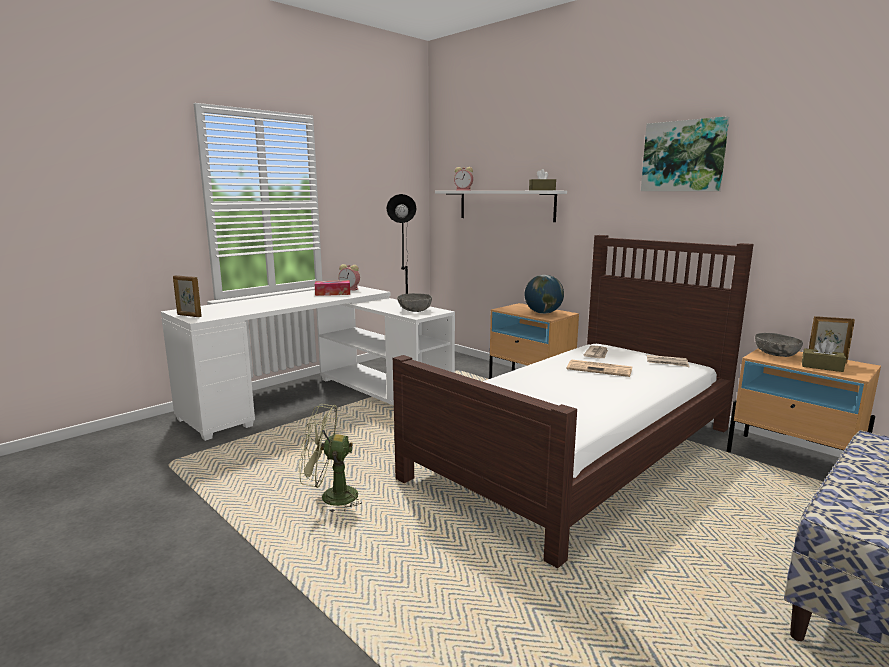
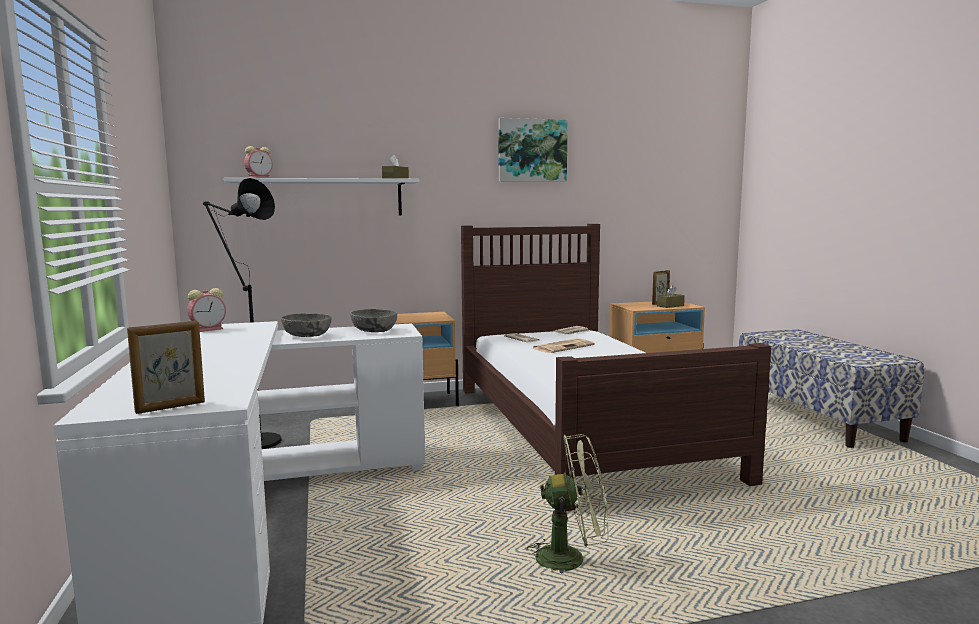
camera: 60 degrees left, 5 degrees down
green fan [299,404,362,512] -> green fan turned 120 degrees counterclockwise [527,434,608,574]
tissue box [315,280,350,296] -> none
globe [525,275,564,314] -> none
grey bowl [755,333,803,357] -> grey bowl moved to [281,314,332,337]

